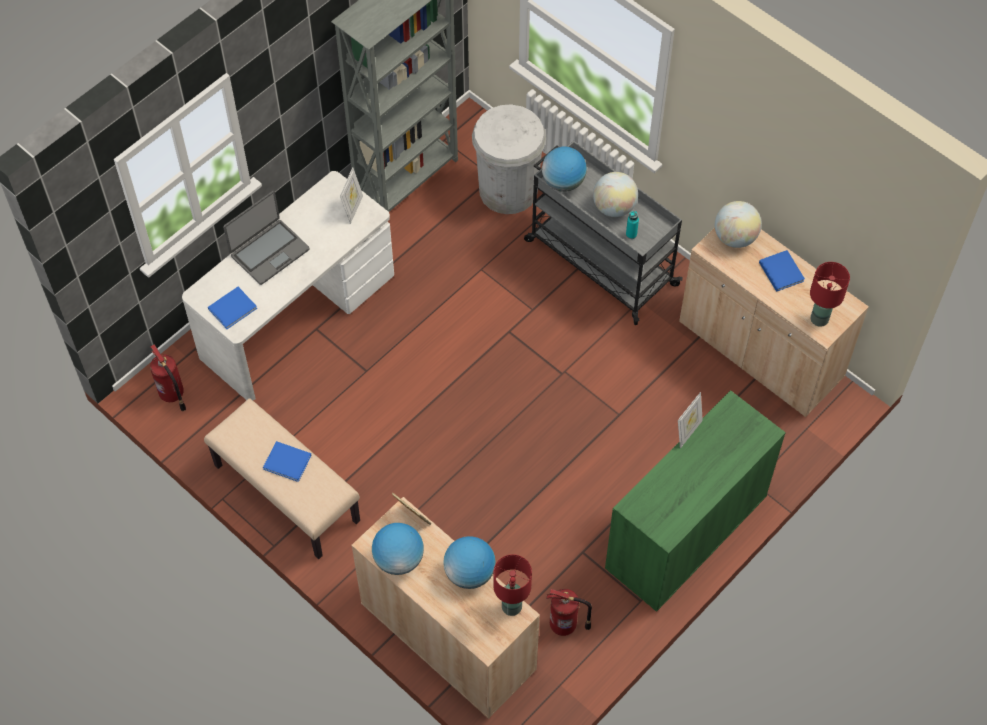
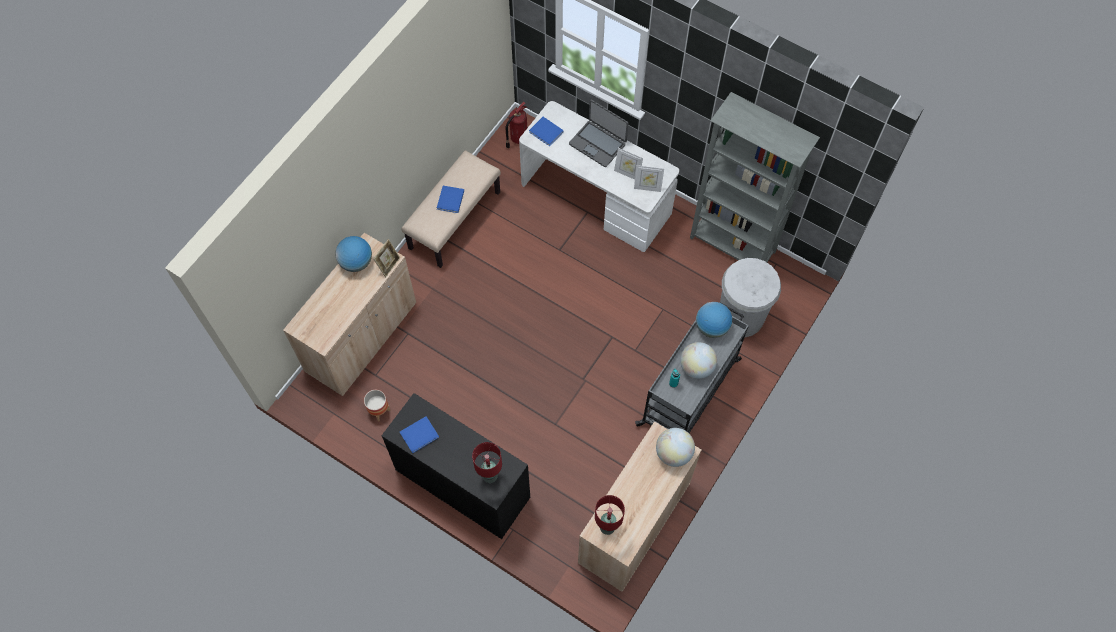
camera: 80 degrees right, 5 degrees up
globe [443,536,496,589] -> none
red table lamp [493,554,532,616] -> red table lamp moved to [472,442,502,483]
fire extinguisher [546,589,592,636] -> planter [364,390,390,421]
green cabinet [605,390,786,612] -> black cabinet [381,393,530,539]
picture frame [678,392,703,449] -> picture frame moved to [614,148,643,180]
blue book [759,250,805,292] -> blue book moved to [400,416,439,453]

